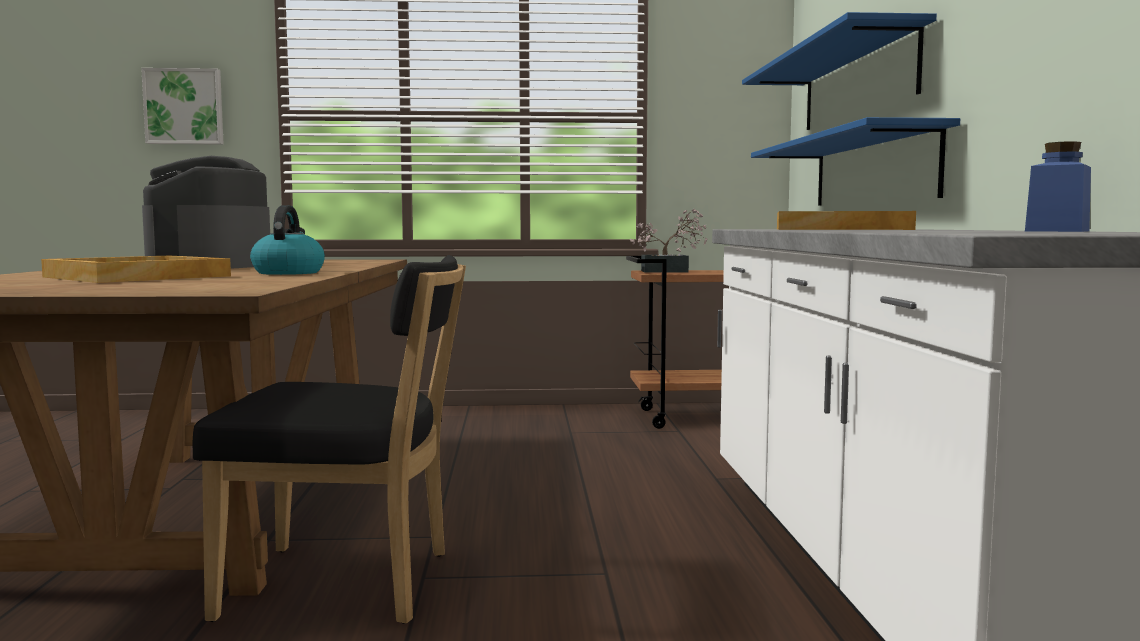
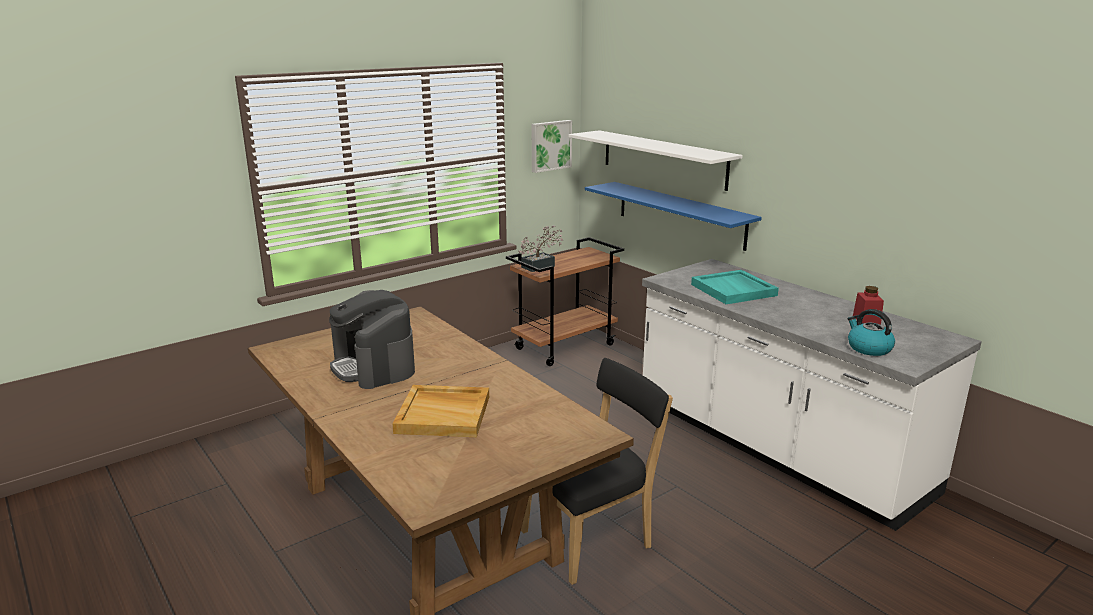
camera: 35 degrees left, 15 degrees up
picture [141,68,224,144] -> picture moved to [532,120,572,173]
kettle [250,205,325,275] -> kettle moved to [847,309,895,356]
blue shelf [742,12,937,130] -> white shelf [569,130,743,191]
beige tray [777,211,916,230] -> turquoise tray [691,270,779,304]
blue jar [1025,141,1091,232] -> red jar [853,286,884,325]

